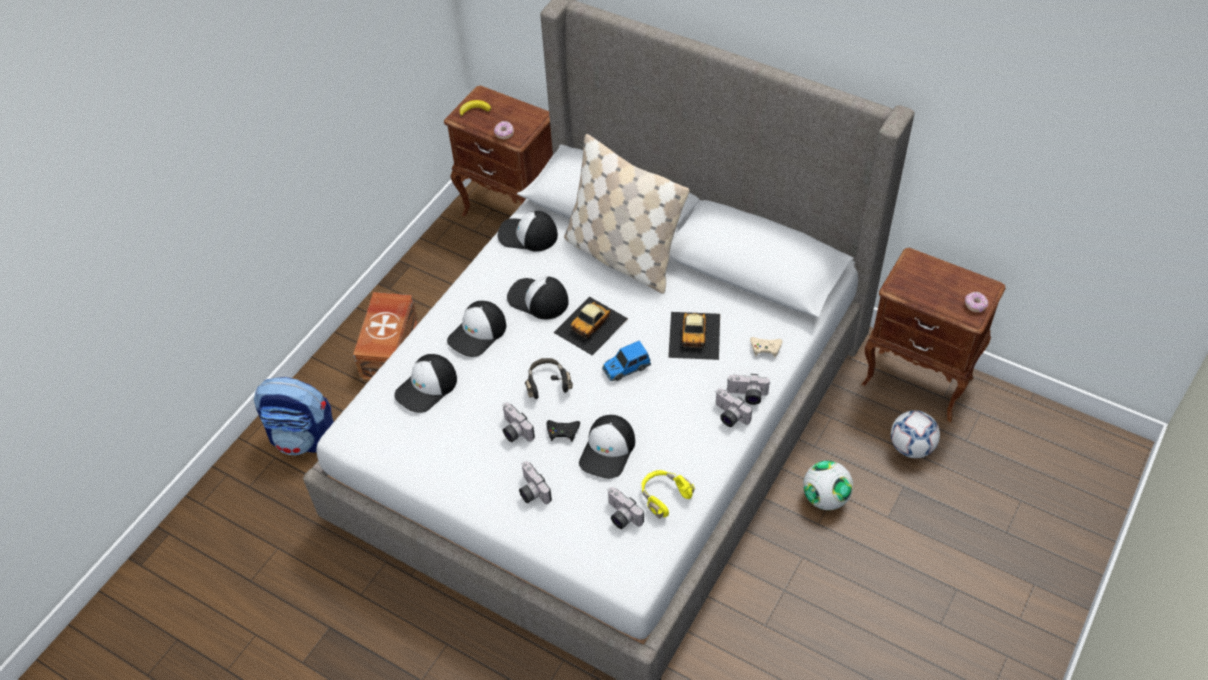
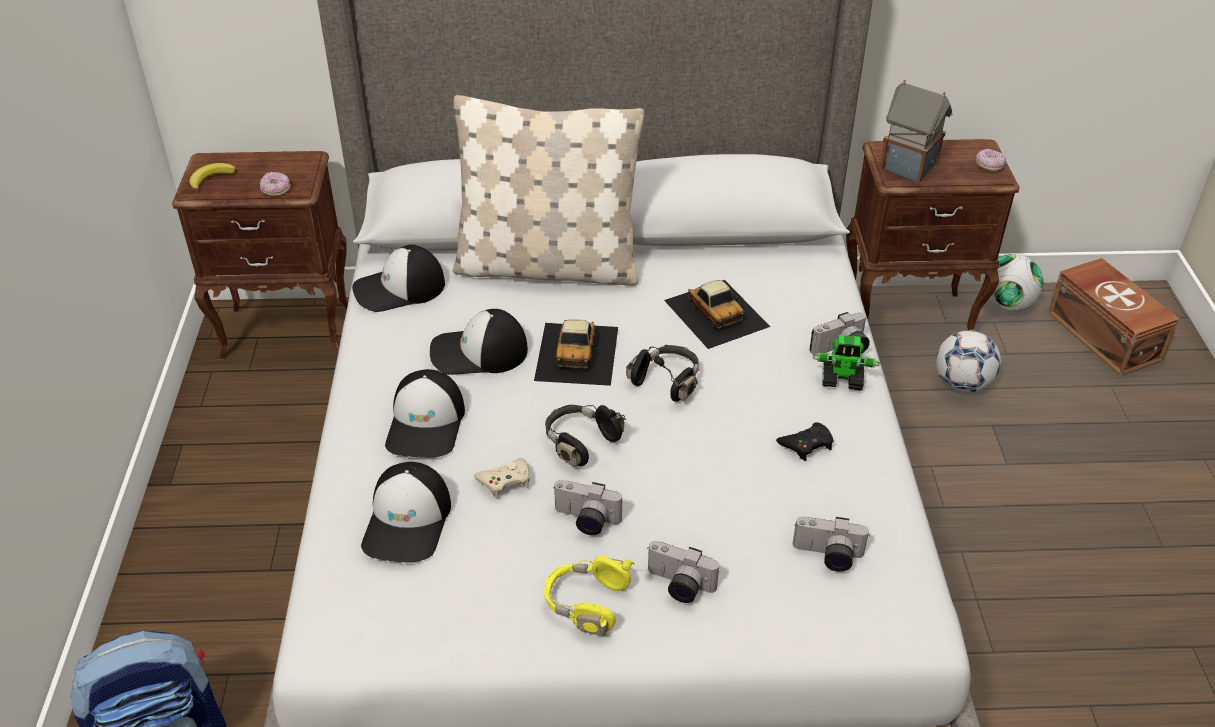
camera: 35 degrees left, 10 degrees down
brown storage box [353,292,418,380] -> brown storage box moved to [1047,258,1180,376]
black game controller [546,420,580,442] -> black game controller moved to [776,422,834,461]
cap [579,415,635,479] -> none
toy car [602,340,651,381] -> black headphones [626,345,699,402]
yellow headphones [641,470,695,519] -> yellow headphones moved to [544,556,634,636]
camera [715,388,752,427] -> toy robot [812,335,881,391]
beige game controller [750,337,783,358] -> beige game controller moved to [474,458,530,498]
football [803,461,853,510] -> football moved to [983,254,1043,312]
none -> toy house [879,80,953,183]

